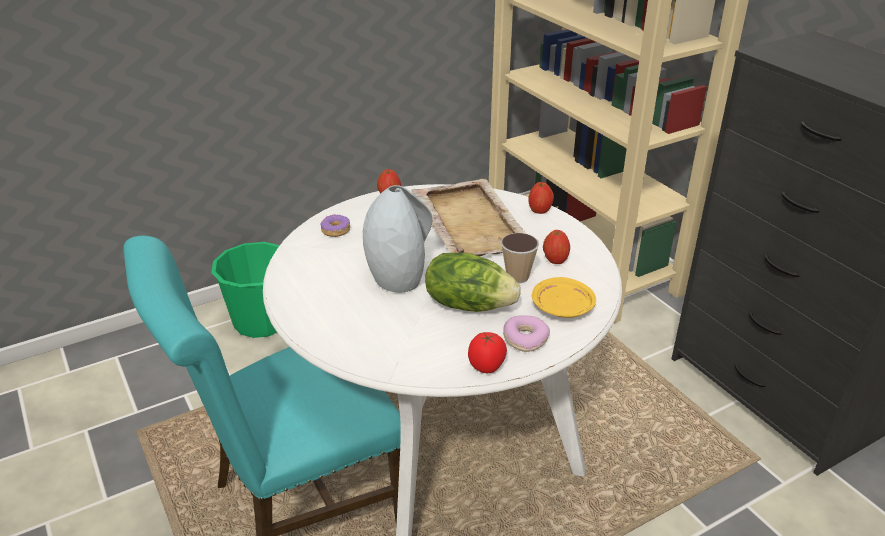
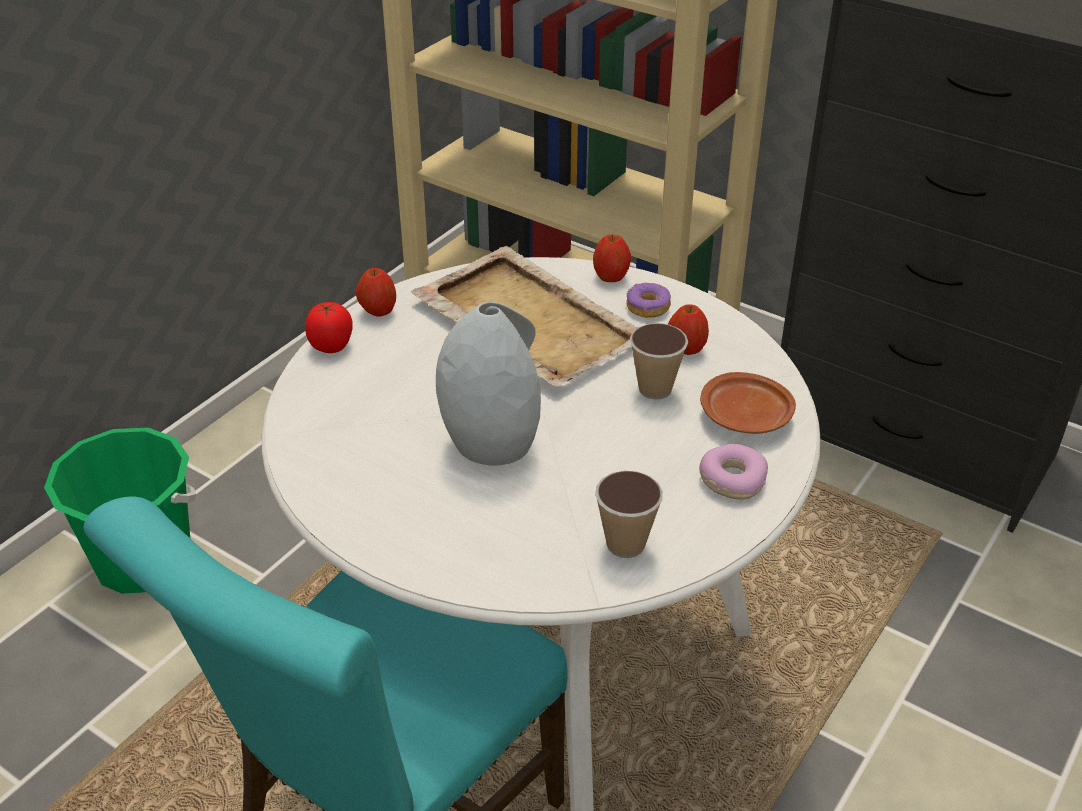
camera: 25 degrees left, 5 degrees up
donut [320,214,350,237] -> donut moved to [626,283,671,318]
lettuce [425,252,521,312] -> none
tomato [468,332,507,373] -> tomato moved to [305,302,353,353]
yellow plate [532,277,596,318] -> brown plate [700,372,796,434]
none -> cup [595,470,663,558]

